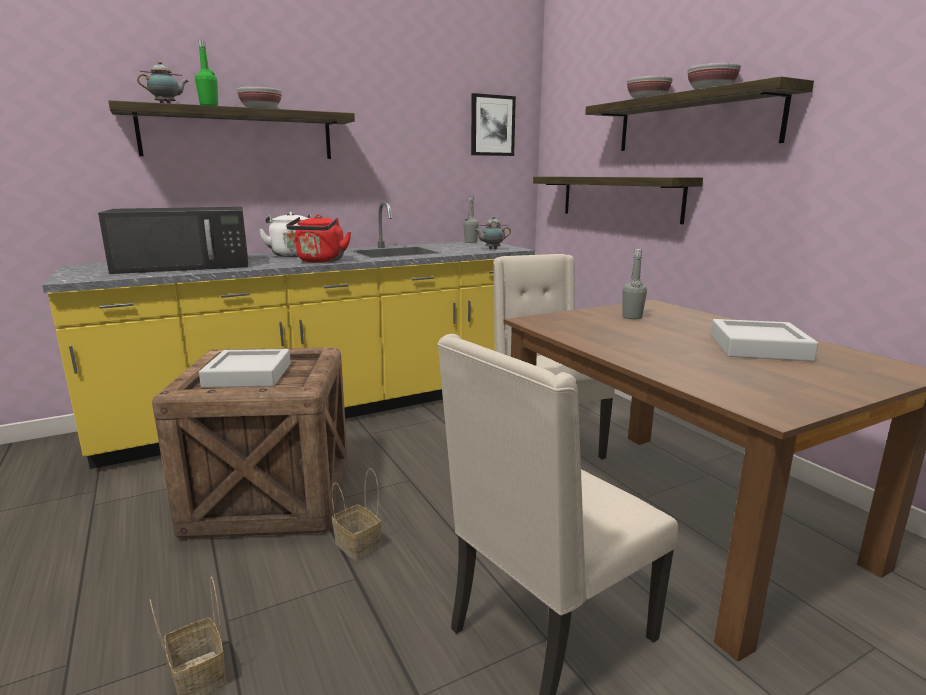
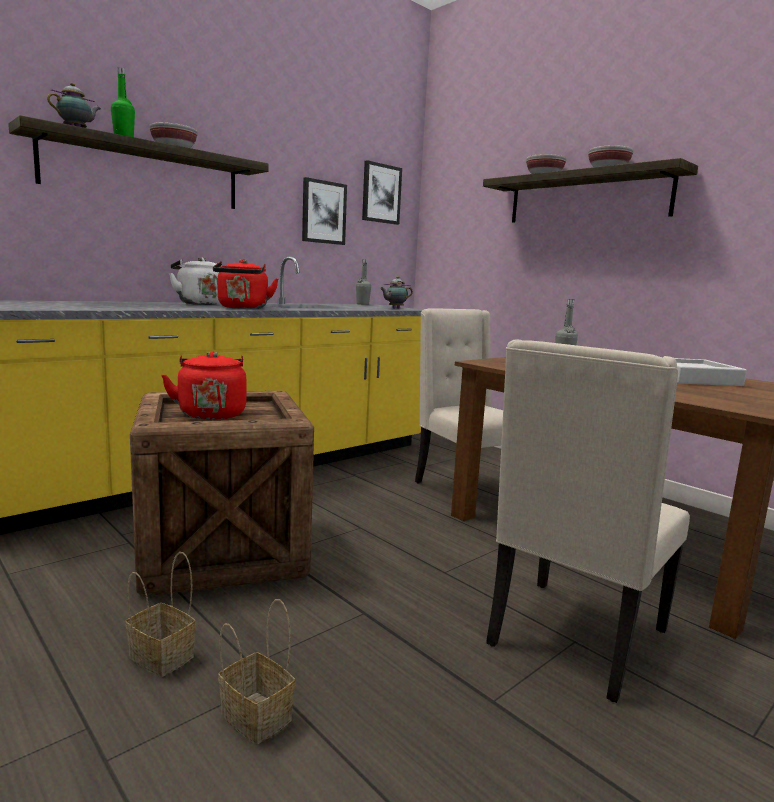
camera: 15 degrees left, 5 degrees down
black microwave [98,207,248,274] -> none
grey tray [199,349,291,388] -> red kettle [161,352,246,420]
basket [332,468,381,561] -> basket moved to [125,552,196,677]
shelf [533,177,703,224] -> none
none -> picture [302,177,347,245]

